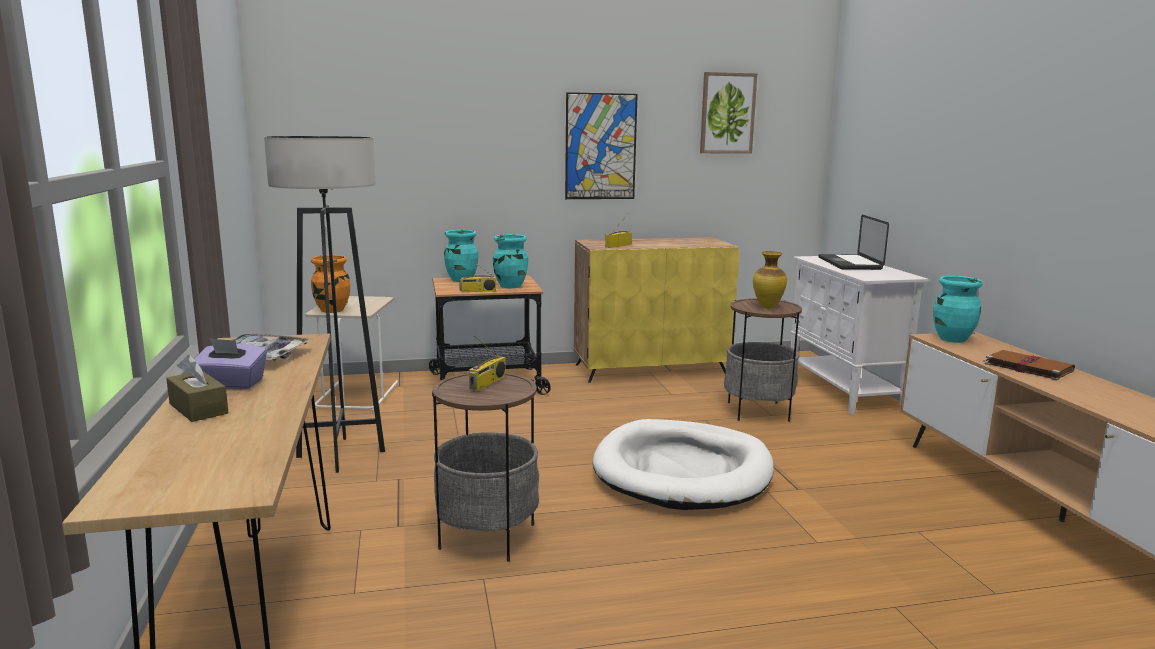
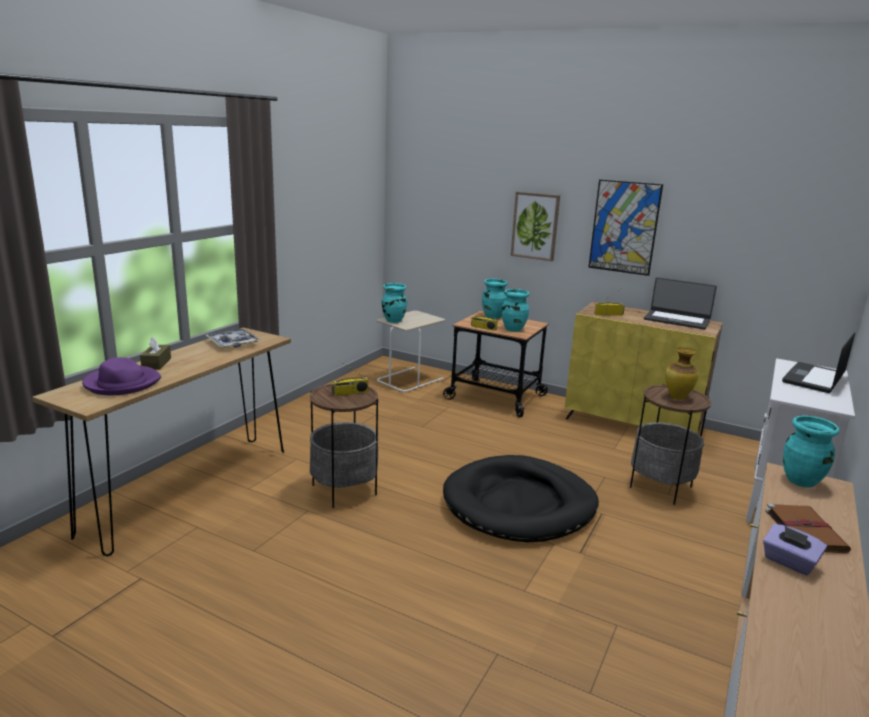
camera: 40 degrees right, 5 degrees up
purple tissue box [194,338,267,389] -> purple tissue box moved to [763,524,827,575]
grey floor lamp [264,136,385,473] -> none
orange vase [311,255,350,313] -> turquoise vase [382,283,407,323]
white dog bed [593,419,774,510] -> black dog bed [443,455,599,542]
picture [700,72,757,154] -> picture moved to [511,191,560,261]
none -> purple hat [82,357,161,395]
none -> laptop [644,277,717,330]

